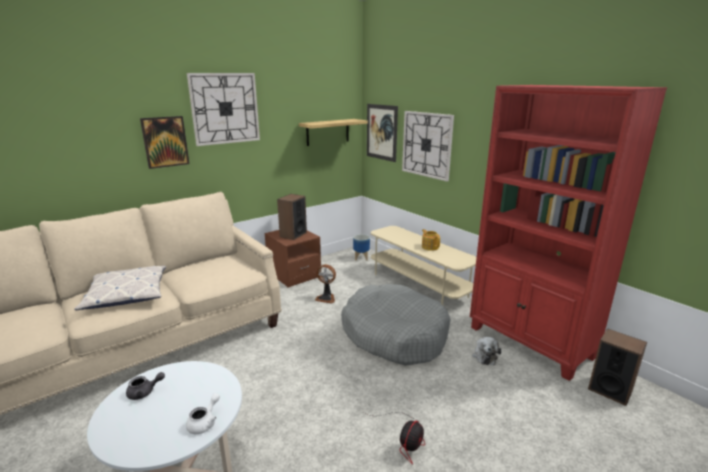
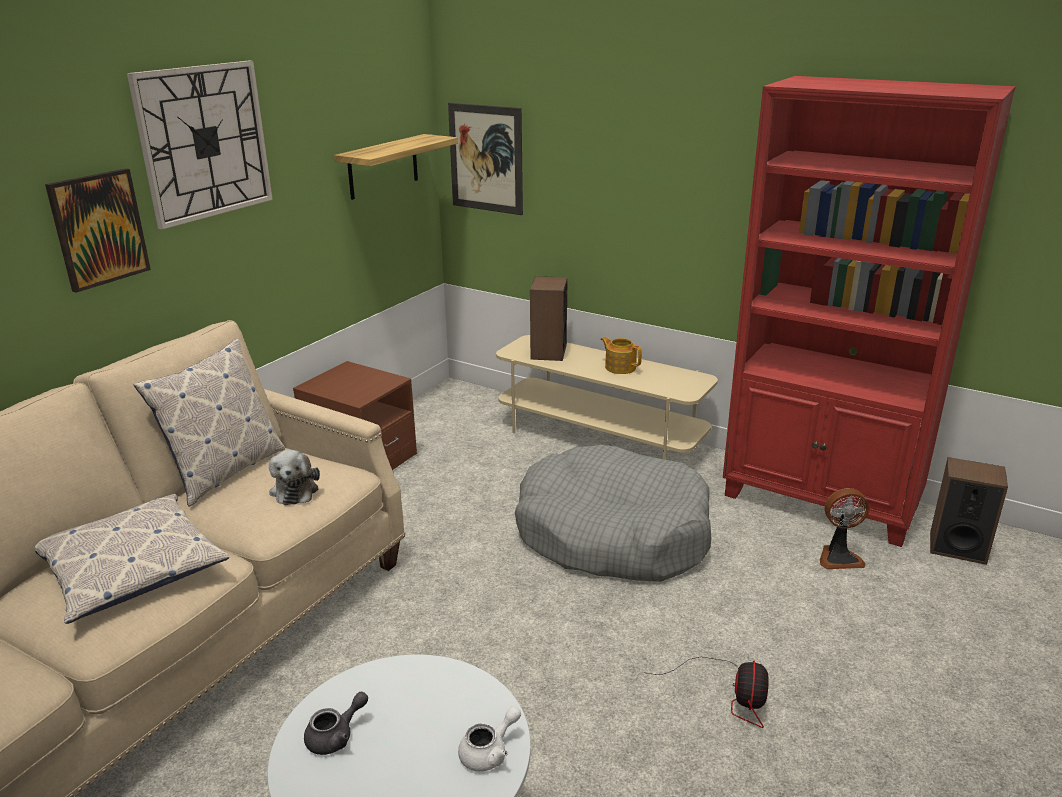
camera: 20 degrees left, 5 degrees up
white teapot [186,393,220,434] -> white teapot turned 45 degrees clockwise [458,706,521,772]
speaker [277,194,307,240] -> speaker moved to [530,276,567,361]
fan [315,264,336,304] -> fan moved to [820,488,869,569]
planter [353,234,370,261] -> none
wall clock [402,111,454,181] -> none
plush toy [472,337,501,365] -> plush toy moved to [269,450,320,505]
none -> pillow [133,339,285,507]

